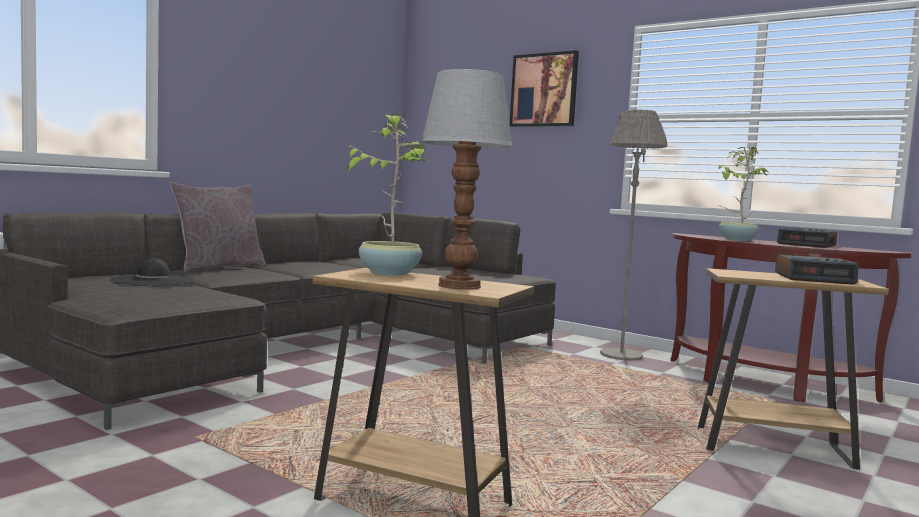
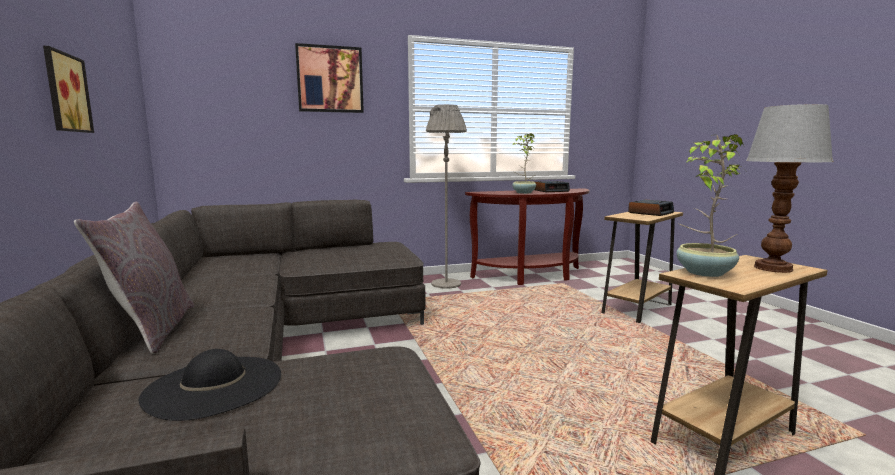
camera: 55 degrees left, 5 degrees up
none -> picture [43,46,94,133]

